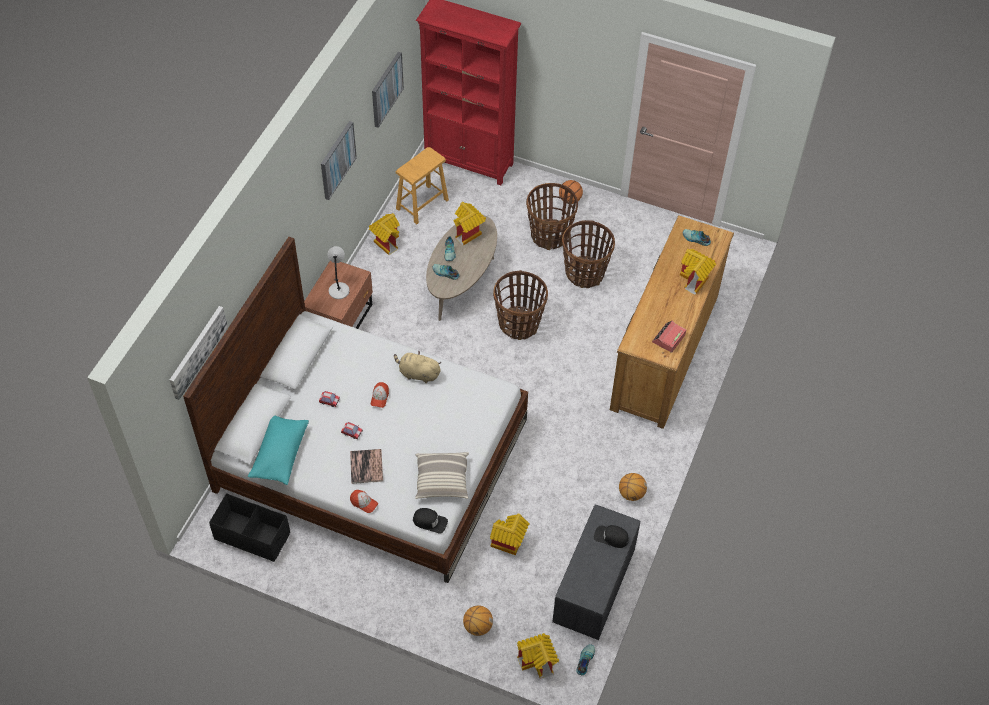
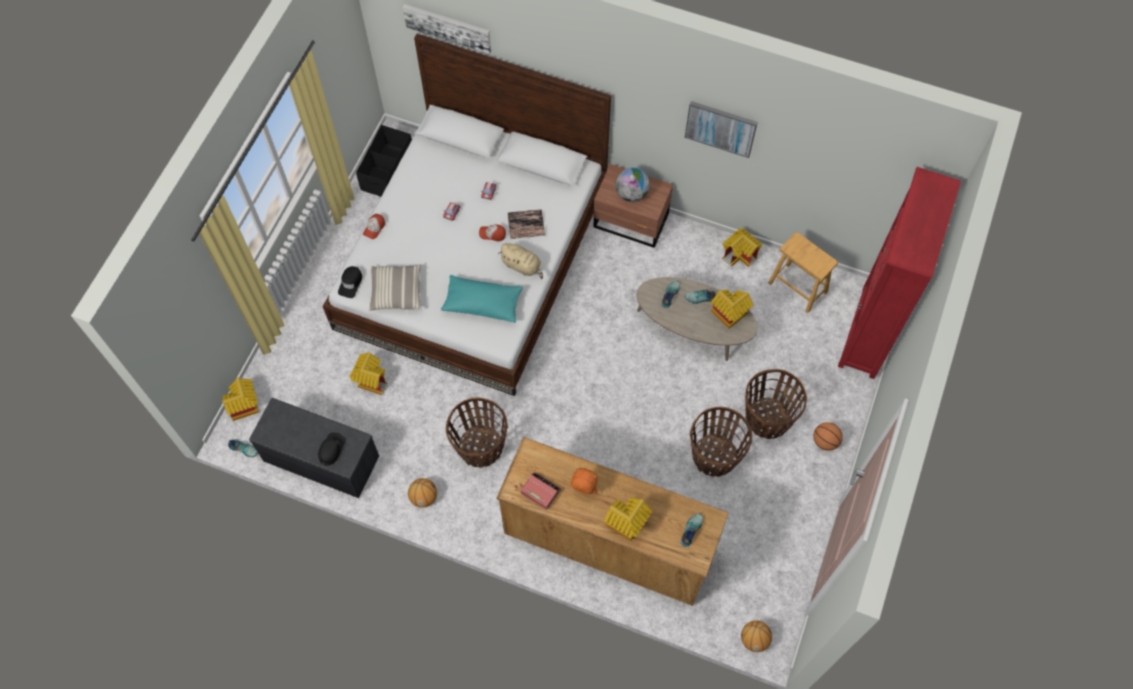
camera: 90 degrees right, 10 degrees up
turquoise pillow [248,416,309,485] -> turquoise pillow moved to [441,275,523,322]
grey table lamp [327,246,350,299] -> globe [615,168,650,202]
book [350,449,383,484] -> book moved to [508,209,545,239]
picture [372,52,404,128] -> none
beige plush toy [394,351,442,383] -> beige plush toy turned 105 degrees clockwise [498,243,543,279]
basketball [463,605,493,636] -> basketball moved to [741,620,772,652]
basket [493,270,548,340] -> basket moved to [446,397,508,468]
none -> orange plush toy [571,468,598,494]

